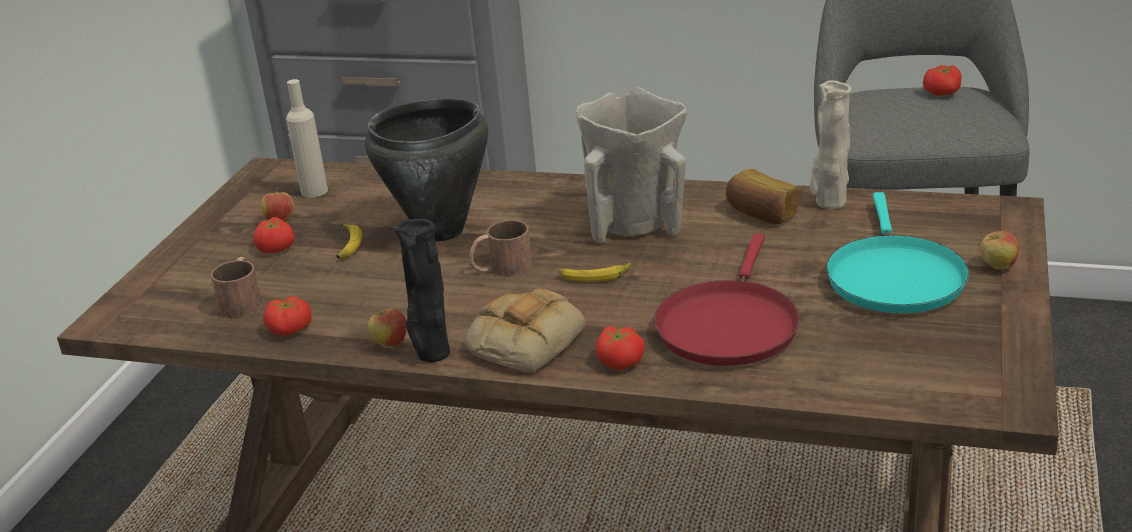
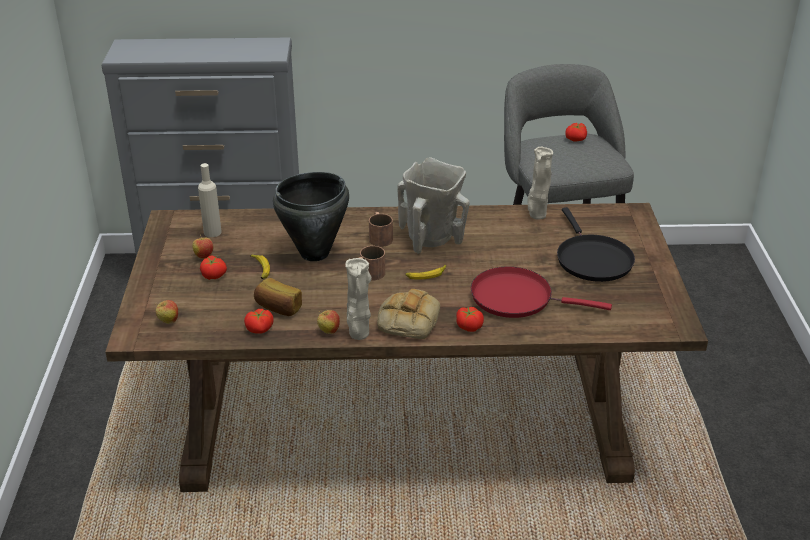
camera: 20 degrees left, 5 degrees up
brown mug [211,257,262,319] -> brown mug moved to [369,212,393,247]
black vase [395,219,450,362] -> beige vase [345,258,371,340]
red frying pan [654,234,800,366] -> red frying pan turned 105 degrees clockwise [471,267,612,318]
bread [726,169,798,224] -> bread moved to [254,278,302,316]
turquoise frying pan [826,192,969,313] -> black frying pan [557,207,635,282]
apple [980,231,1019,270] -> apple moved to [156,300,178,324]

